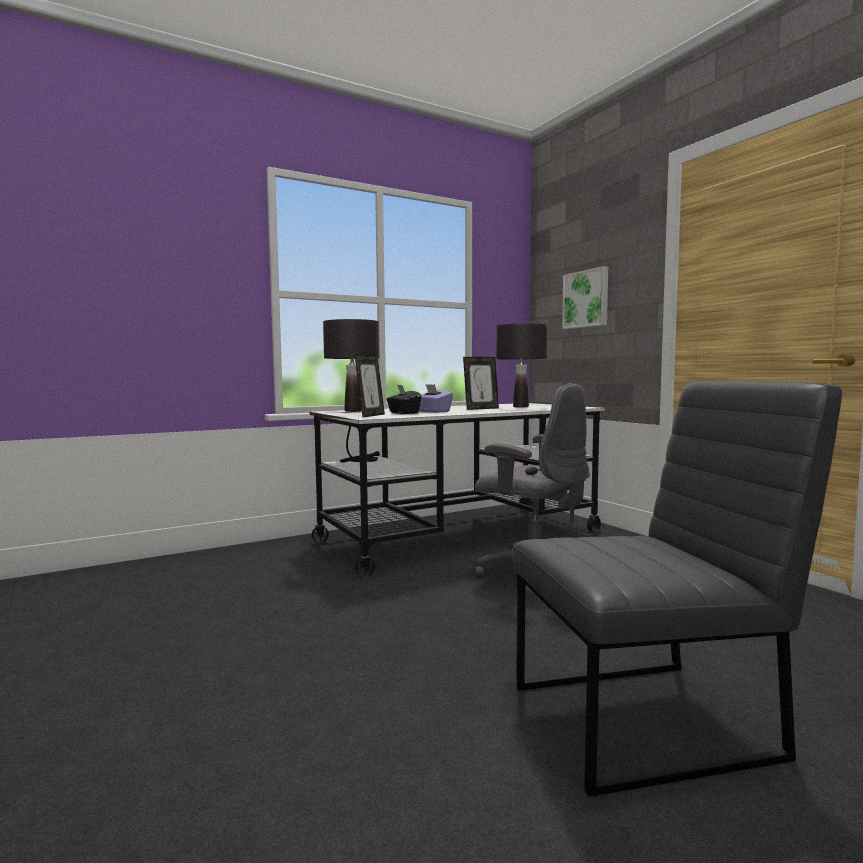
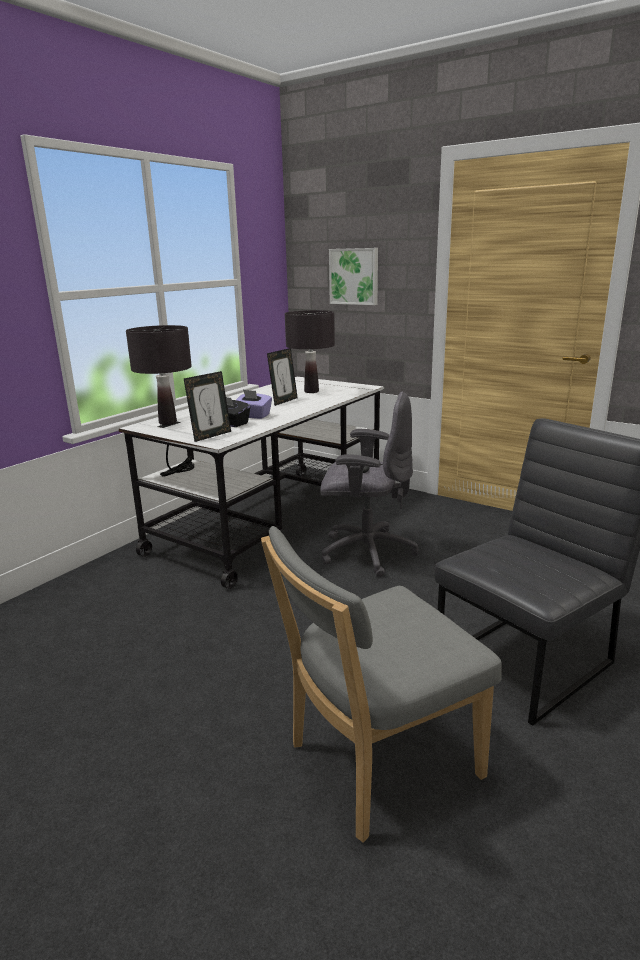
camera: 25 degrees left, 15 degrees up
picture frame [354,354,385,418] -> picture frame turned 45 degrees clockwise [184,371,231,442]
none -> grey chair [261,526,502,843]

